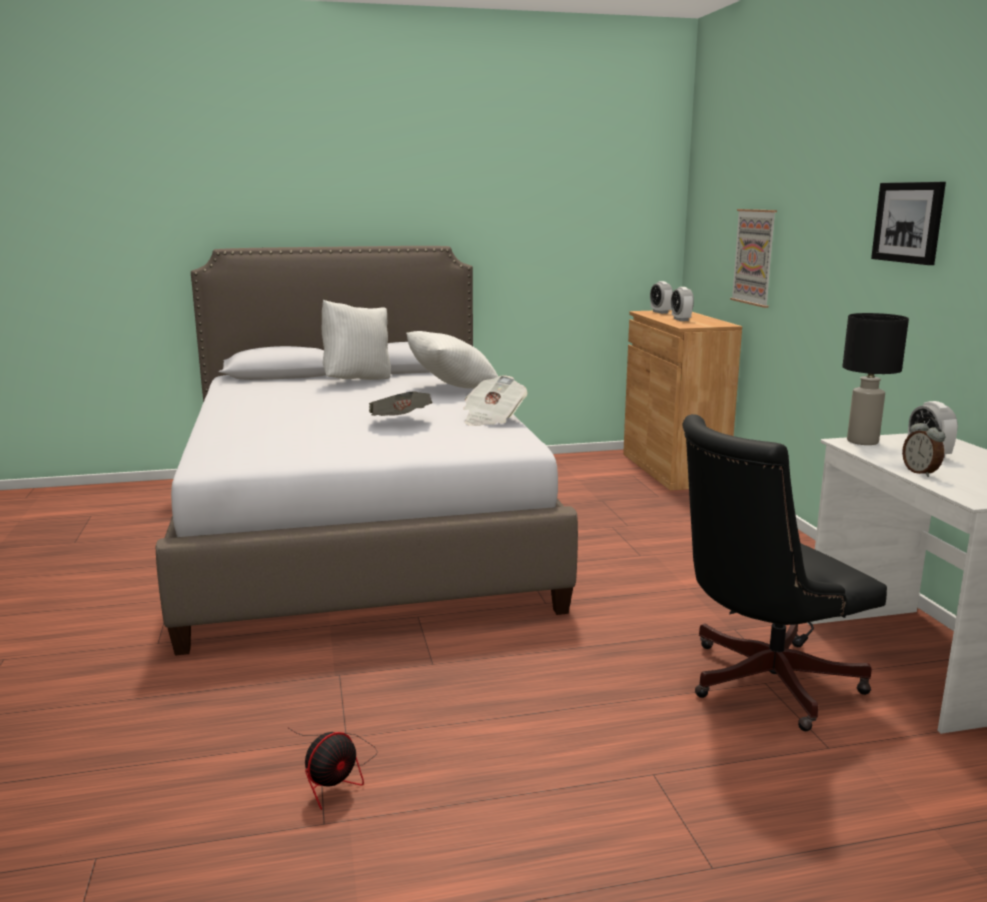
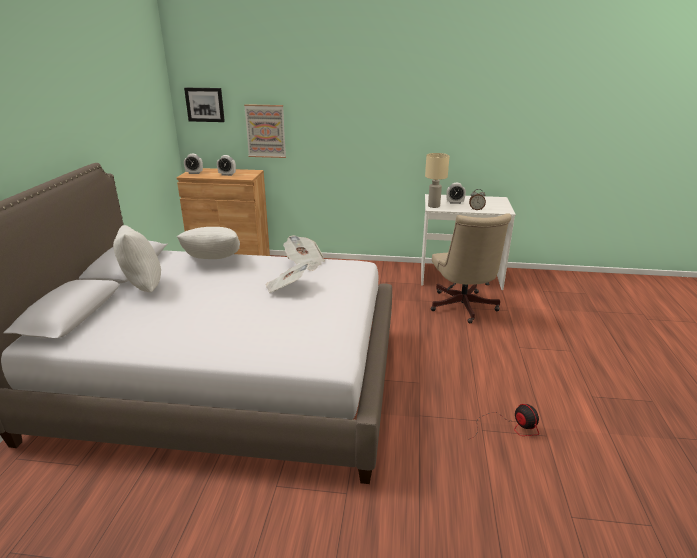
camera: 70 degrees left, 10 degrees up
black office chair [682,414,887,731] -> beige office chair [431,213,511,323]
black table lamp [842,313,909,445] -> beige table lamp [425,153,450,208]
picture [871,182,946,265] -> picture moved to [184,88,225,122]

